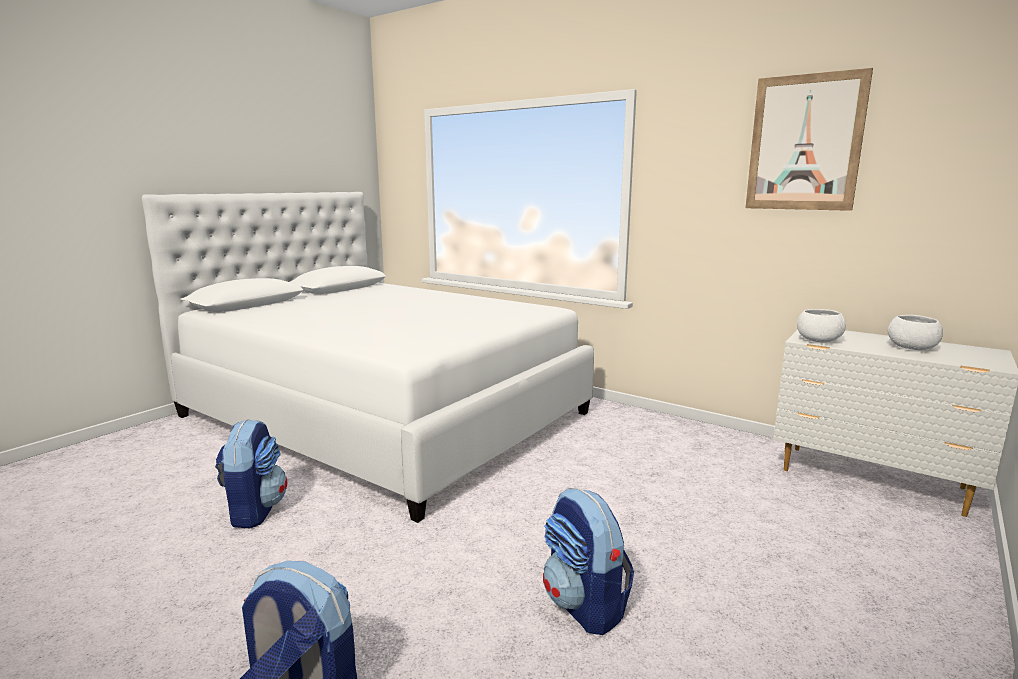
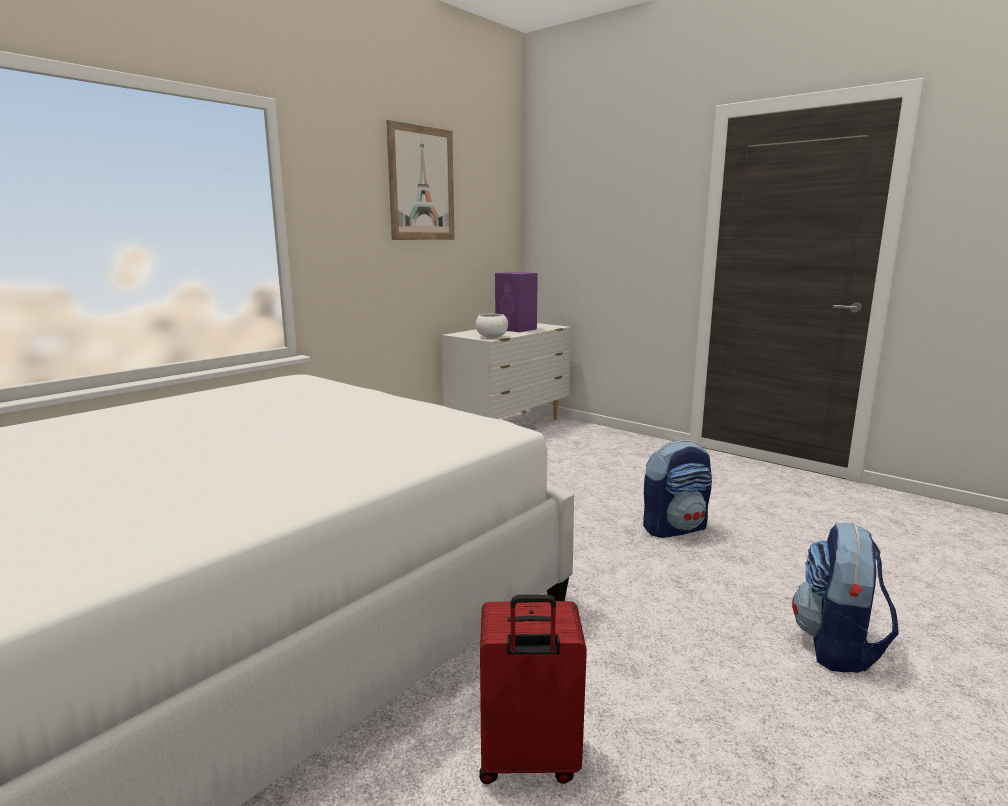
camera: 85 degrees left, 0 degrees up
backpack [215,419,288,528] -> red suitcase [479,595,587,784]
white bowl [888,315,943,350] -> purple speaker [495,272,538,332]

